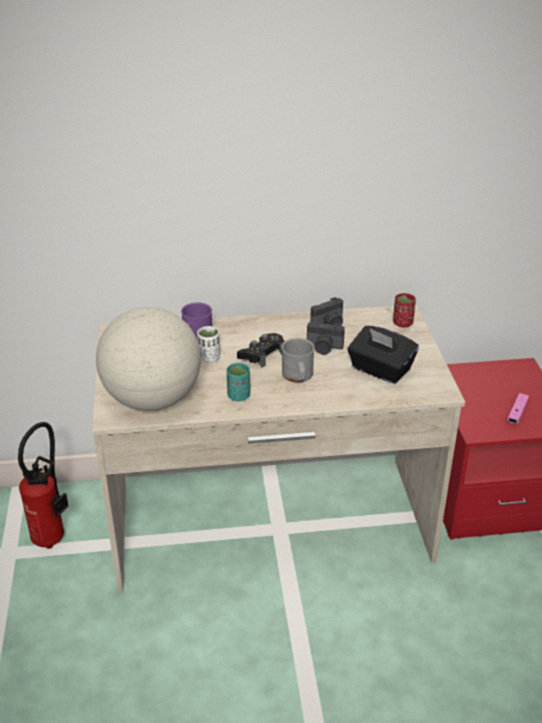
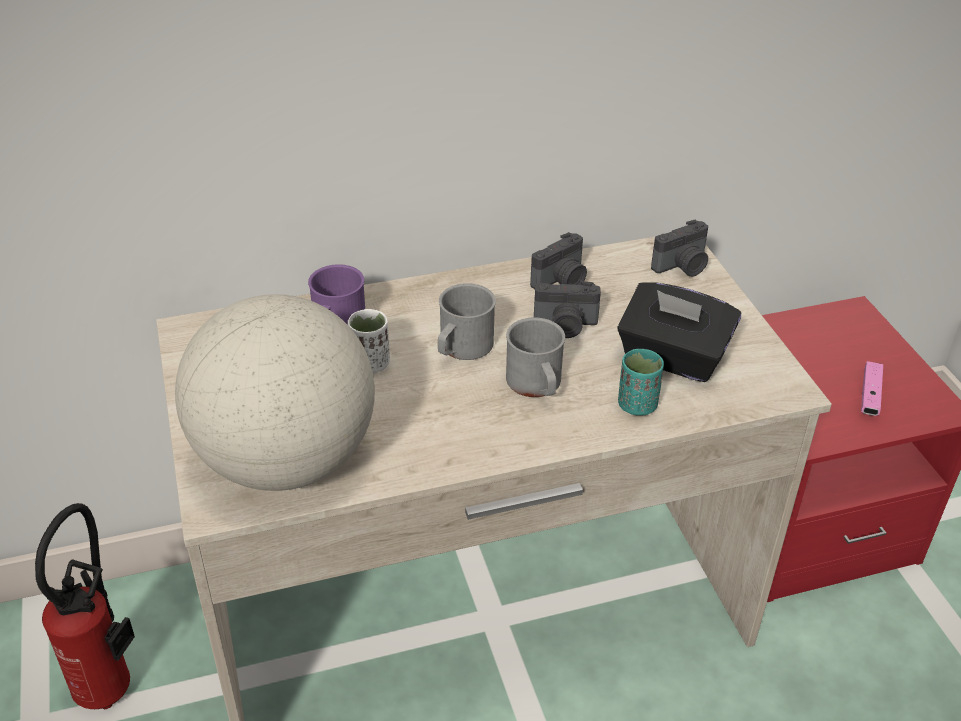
camera: 10 degrees left, 5 degrees up
turquoise cup [227,363,250,401] -> turquoise cup moved to [618,349,664,416]
black game controller [237,333,285,367] -> grey mug [438,283,496,360]
red cup [393,293,416,327] -> camera [651,219,708,277]

